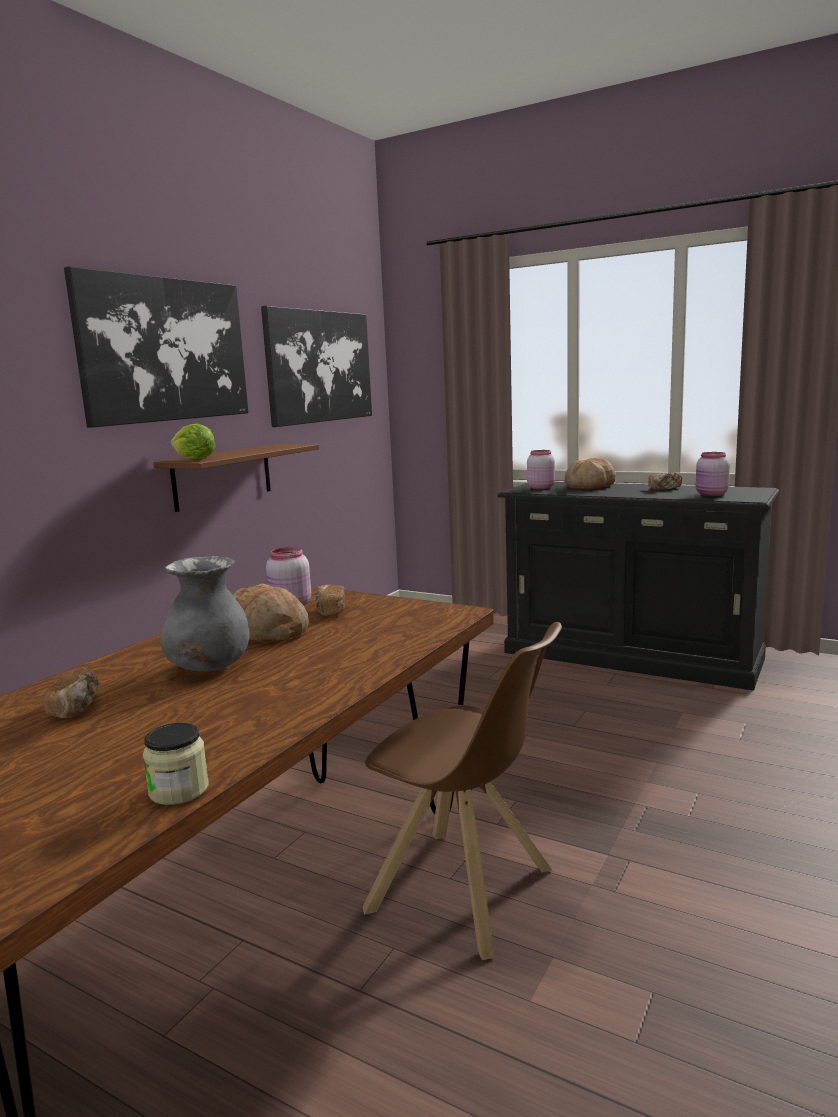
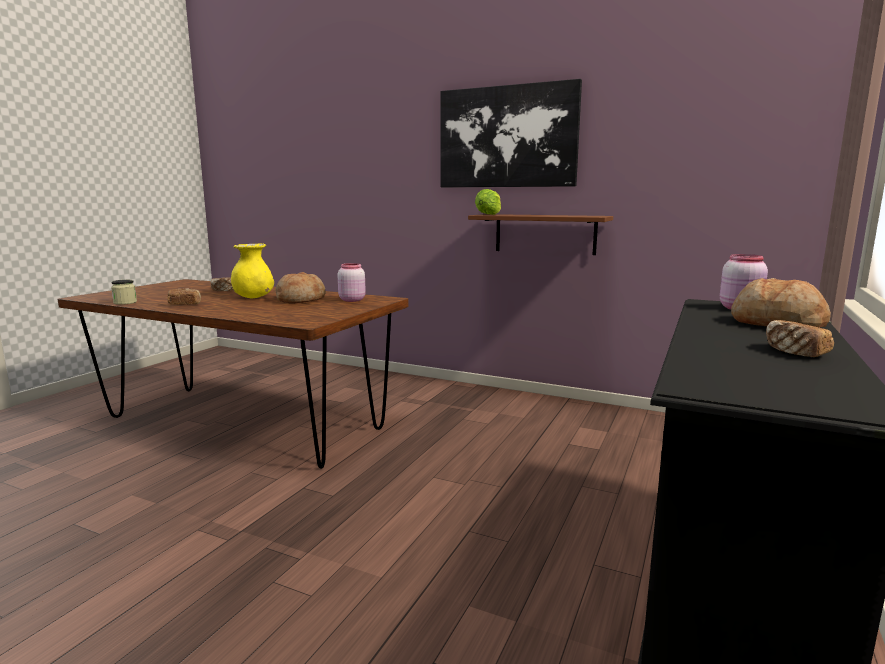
camera: 85 degrees right, 0 degrees up
grey vase [161,556,250,672] -> yellow vase [231,243,274,298]
picture [261,306,372,427] -> none
bread [313,585,345,616] -> bread moved to [167,288,201,305]
brown chair [362,622,562,960] -> none
pink jar [696,452,730,496] -> none

